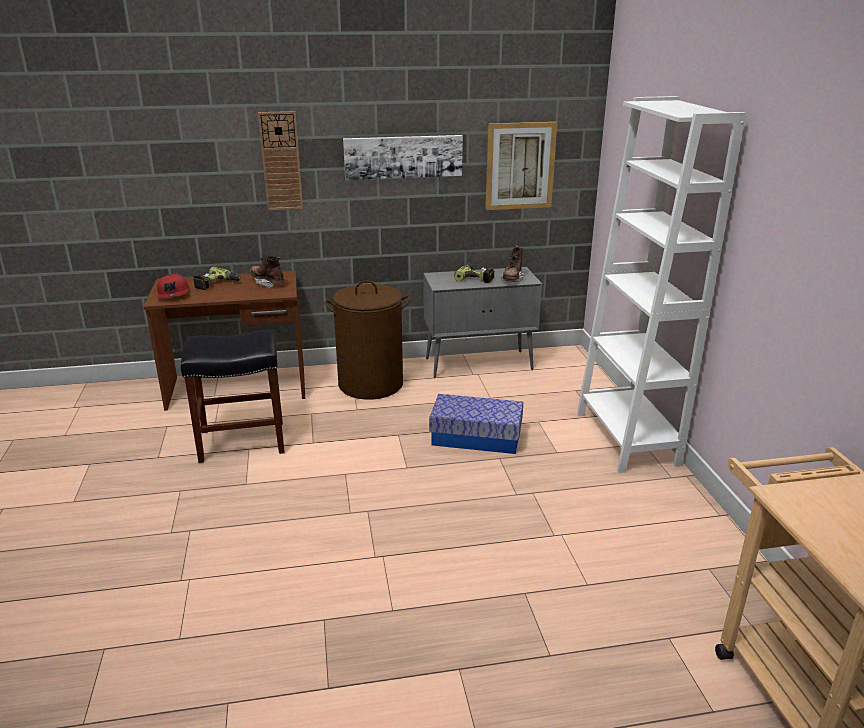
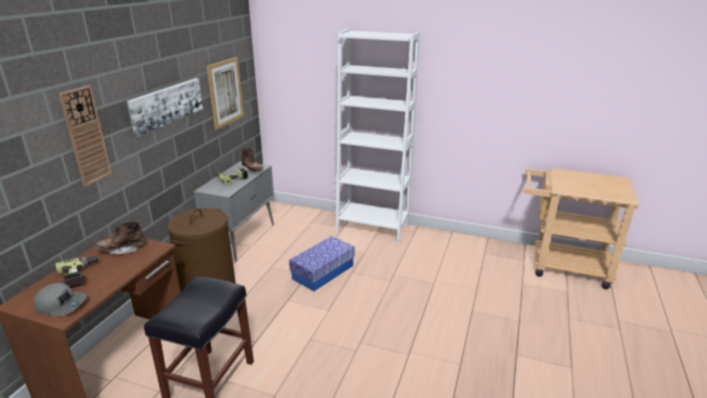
camera: 60 degrees left, 0 degrees up
red cap [157,274,189,299] -> grey cap [34,283,87,316]

